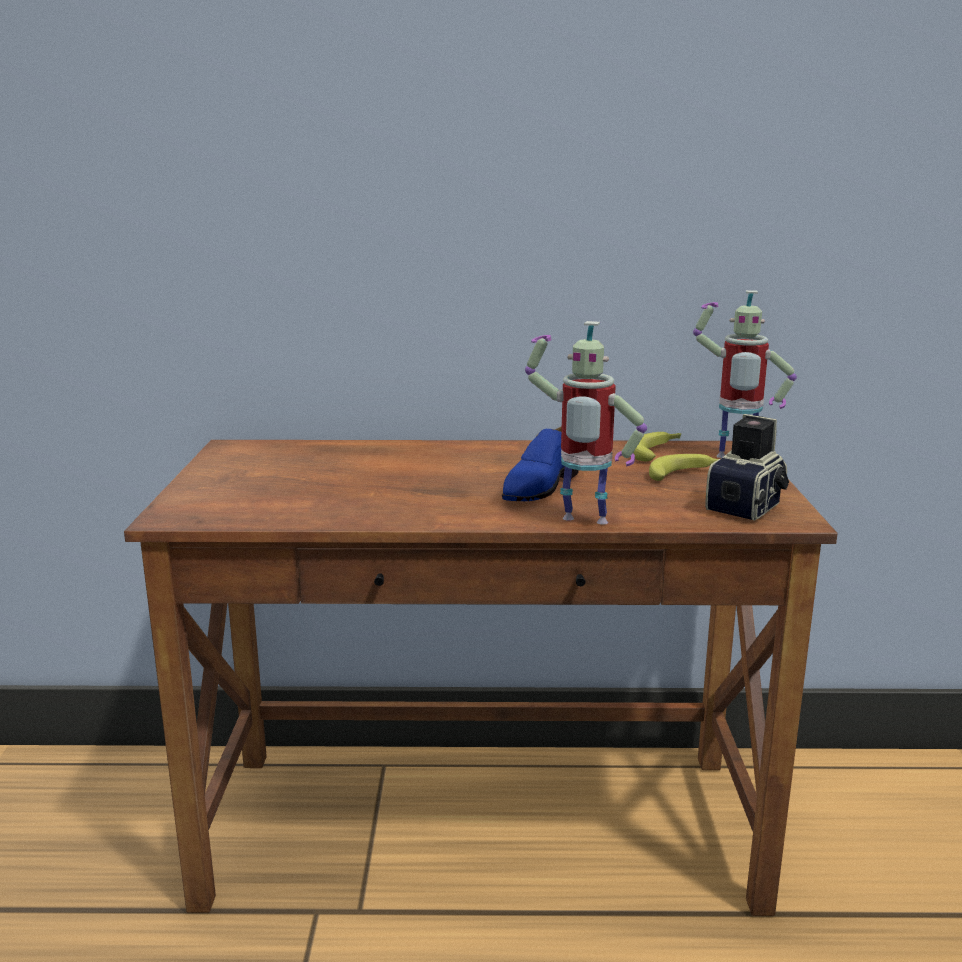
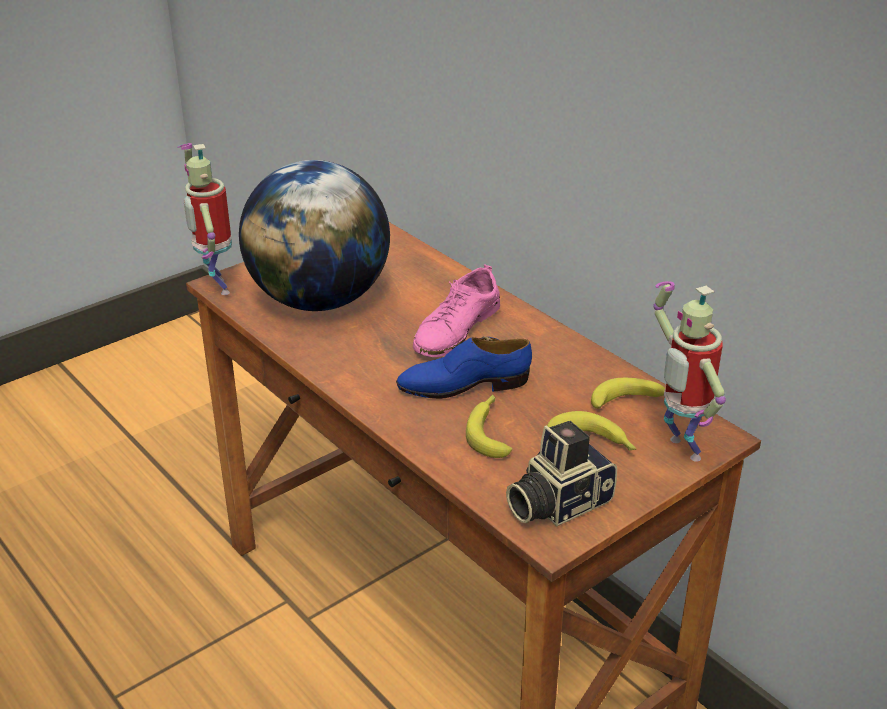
camera: 50 degrees right, 15 degrees up
toy robot [525,321,647,525] -> toy robot moved to [177,143,232,295]
camera [705,414,789,521] -> camera turned 150 degrees clockwise [506,421,617,527]
none -> globe [239,160,390,311]
none -> pink shoe [413,264,500,357]
none -> banana [466,394,513,458]

